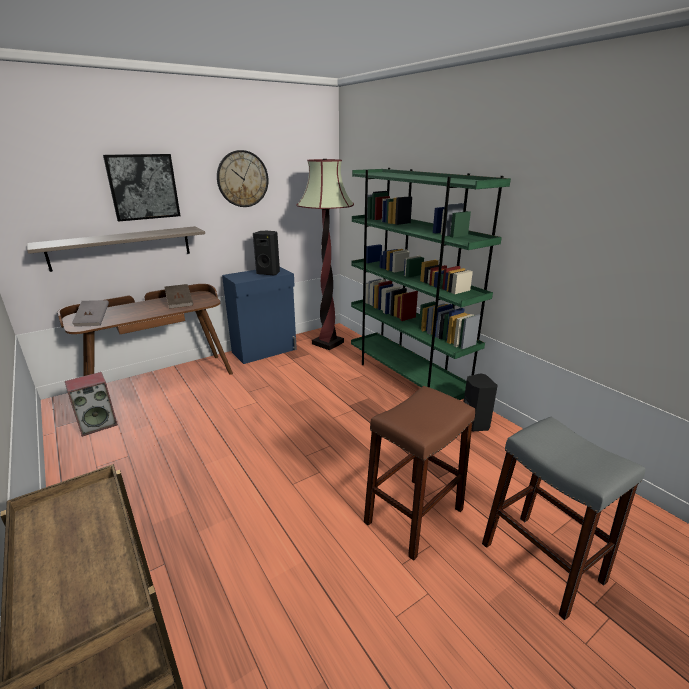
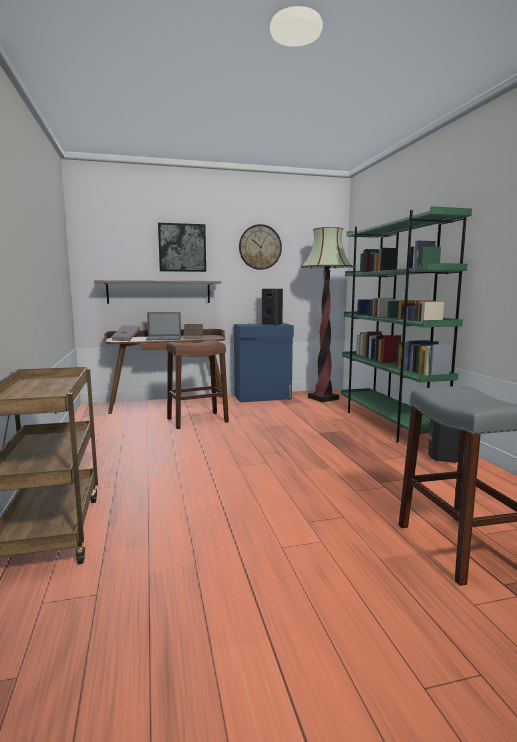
camera: 20 degrees right, 15 degrees down
speaker [65,372,118,437] -> none
brown stool [364,386,475,561] -> brown stool moved to [166,340,229,429]
none -> laptop [146,312,181,340]

